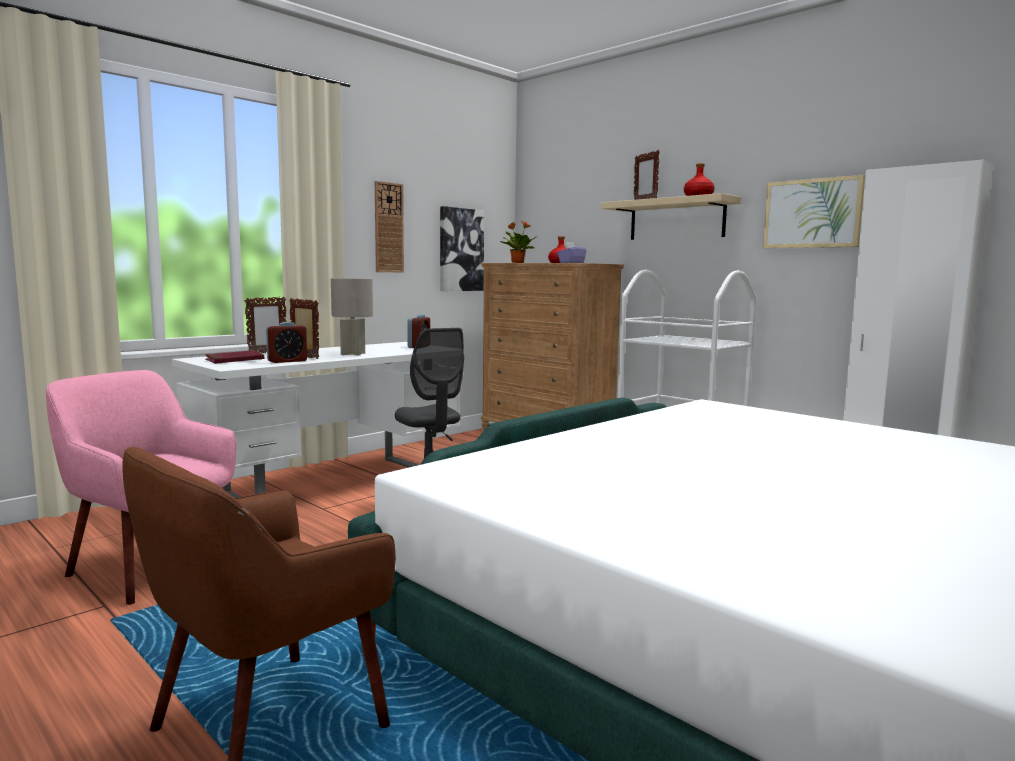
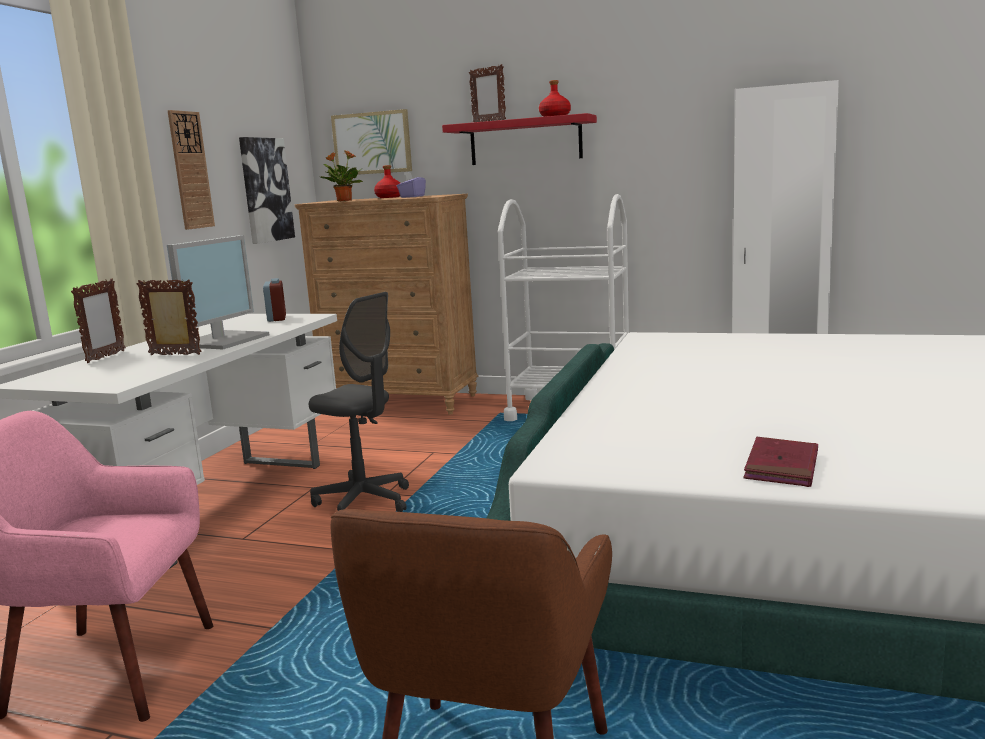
camera: 25 degrees left, 5 degrees up
red book [206,350,264,364] -> red book moved to [743,437,818,487]
alarm clock [266,322,307,363] -> none
grey table lamp [331,278,373,356] -> monitor [167,235,269,349]
beige shelf [601,193,741,240] -> red shelf [442,113,597,165]
picture [763,175,865,248] -> picture moved to [331,109,412,176]

